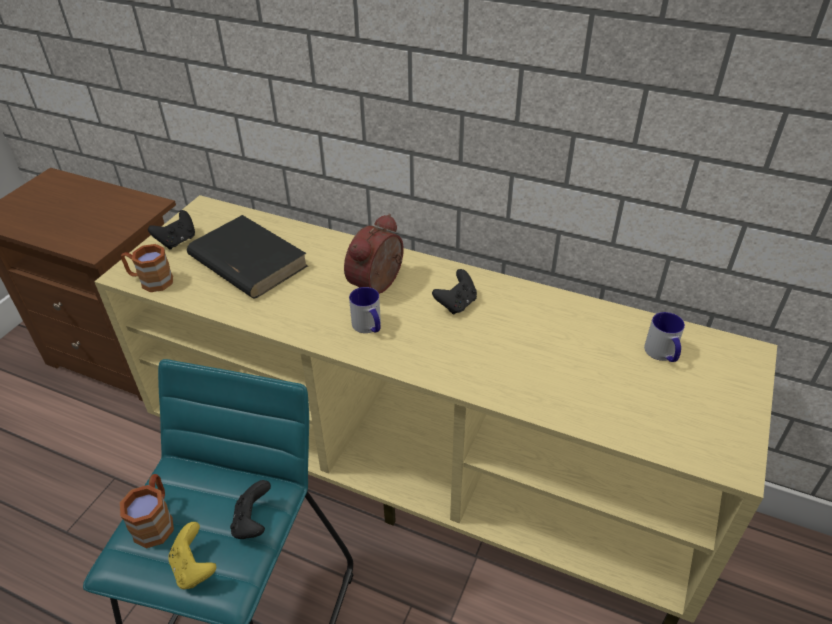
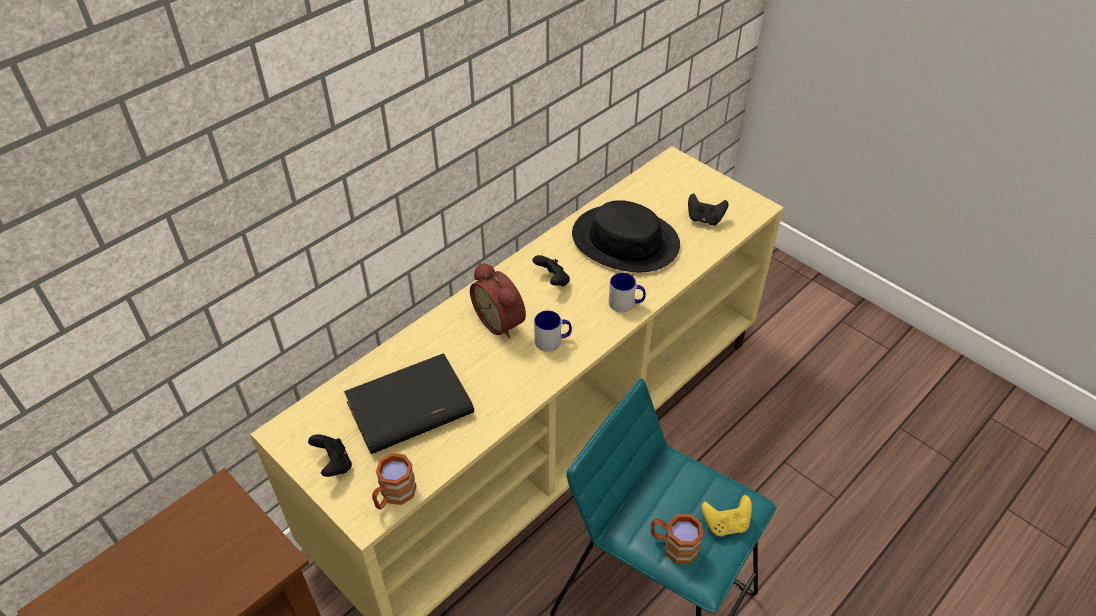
camera: 70 degrees left, 5 degrees up
black game controller [230,480,271,539] -> black game controller moved to [688,193,728,225]
mug [644,312,685,362] -> mug moved to [609,273,646,312]
none -> black hat [572,200,680,272]

